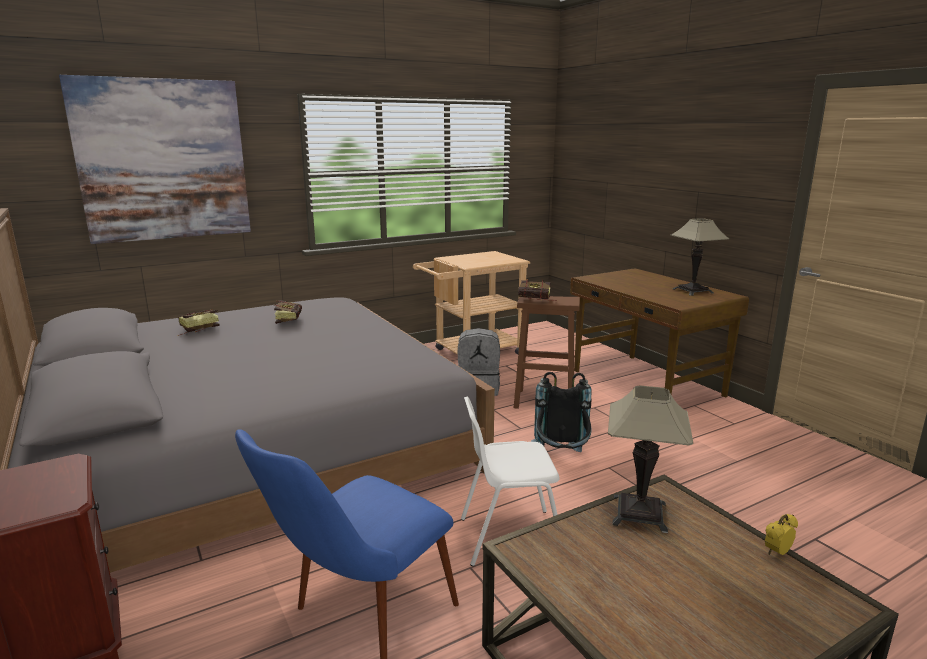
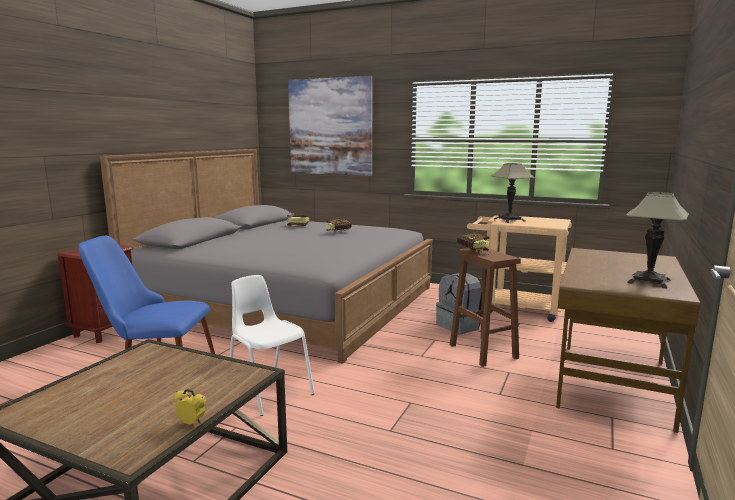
camera: 55 degrees right, 5 degrees down
black backpack [531,372,592,452] -> none
table lamp [608,385,693,533] -> table lamp moved to [491,163,535,223]

